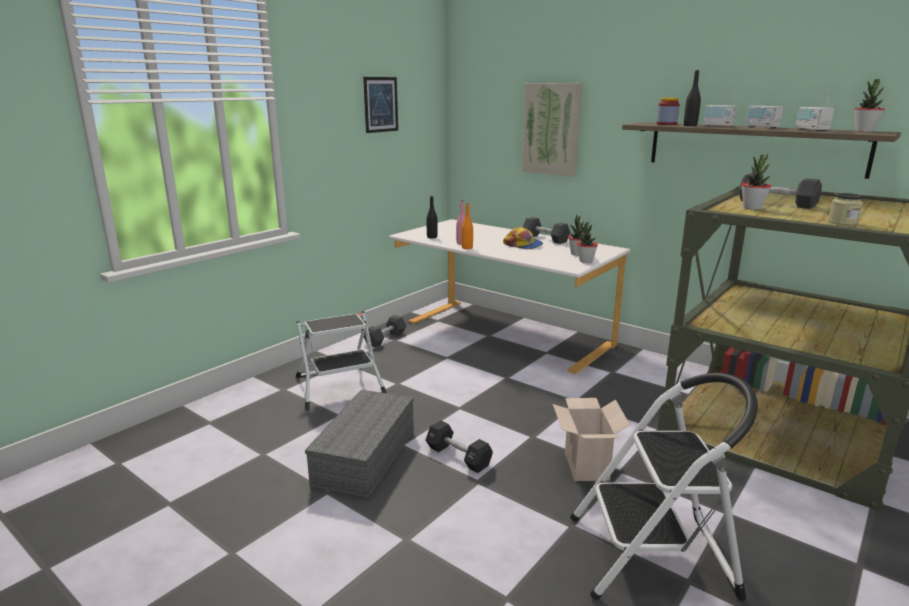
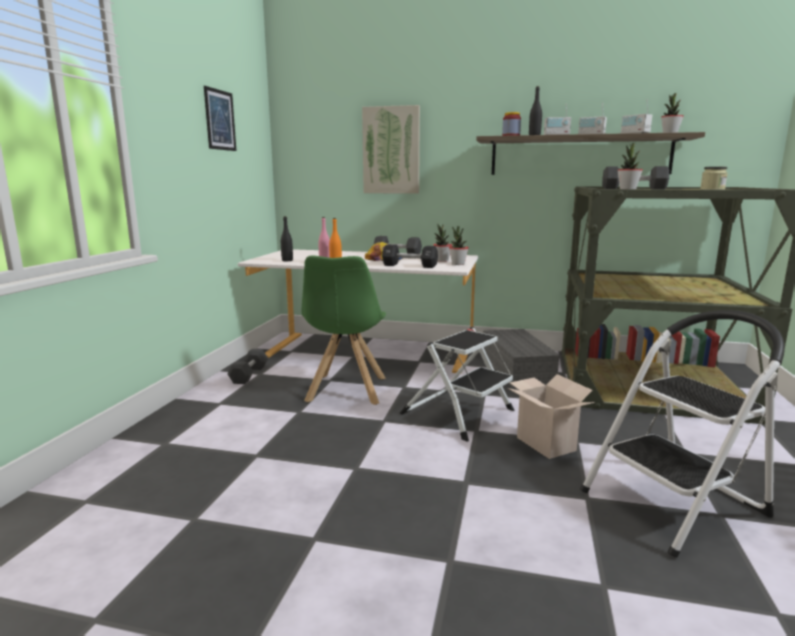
camera: 25 degrees left, 5 degrees down
step ladder [296,311,387,411] -> step ladder moved to [399,327,514,442]
grey storage box [305,390,414,498] -> grey storage box moved to [483,329,560,388]
black dumbbell [426,420,493,473] -> black dumbbell moved to [382,244,438,268]
none -> green chair [301,256,386,405]

